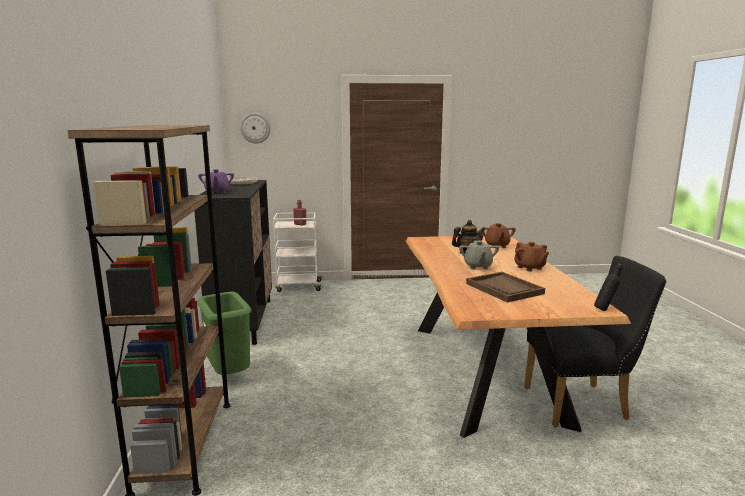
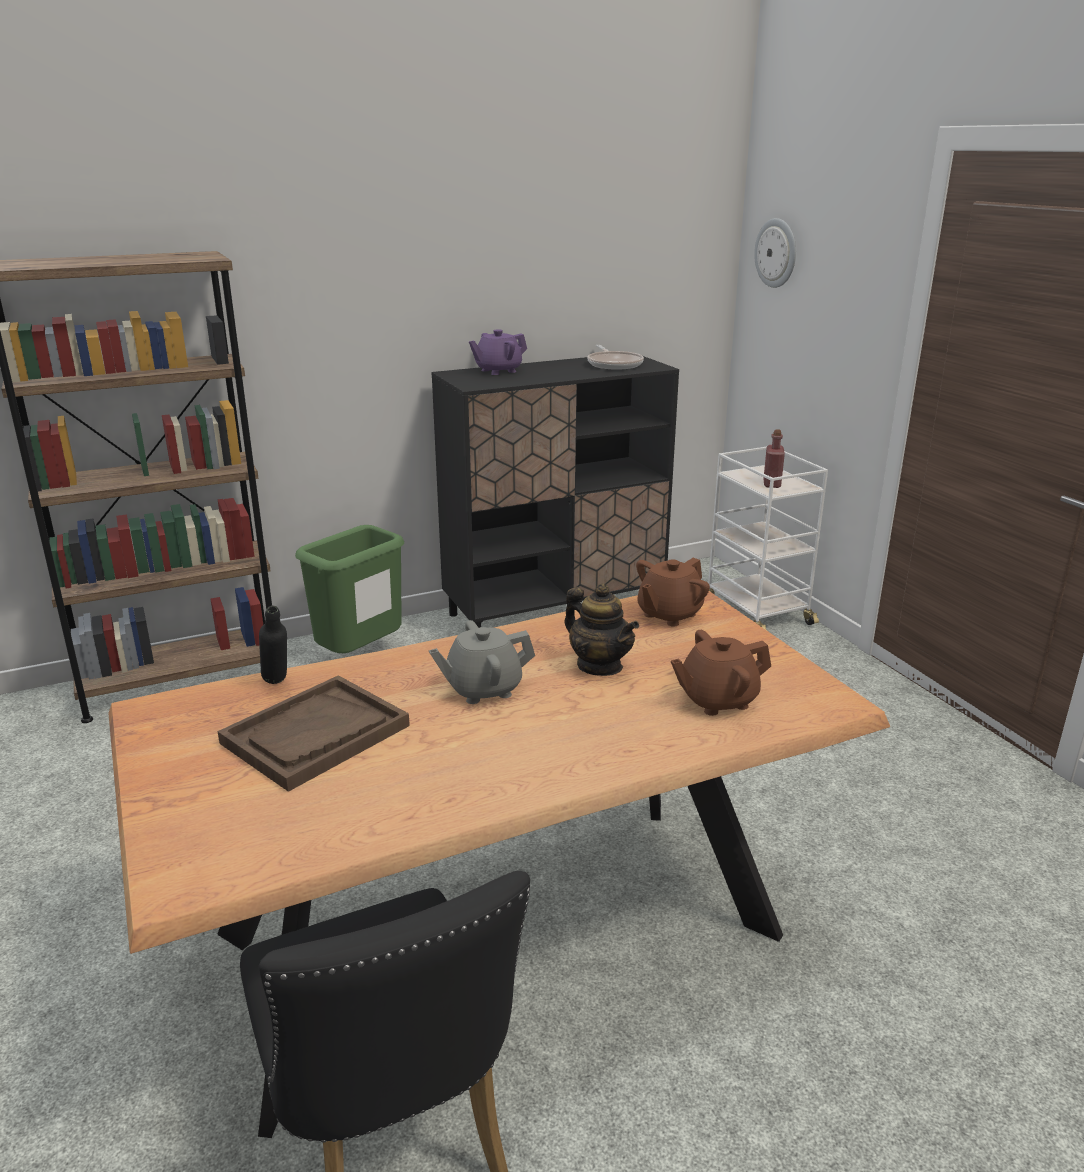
camera: 70 degrees right, 10 degrees up
brown teapot [514,242,549,272] -> brown teapot moved to [636,558,710,627]
black bottle [594,263,623,311] -> black bottle moved to [259,606,287,684]

